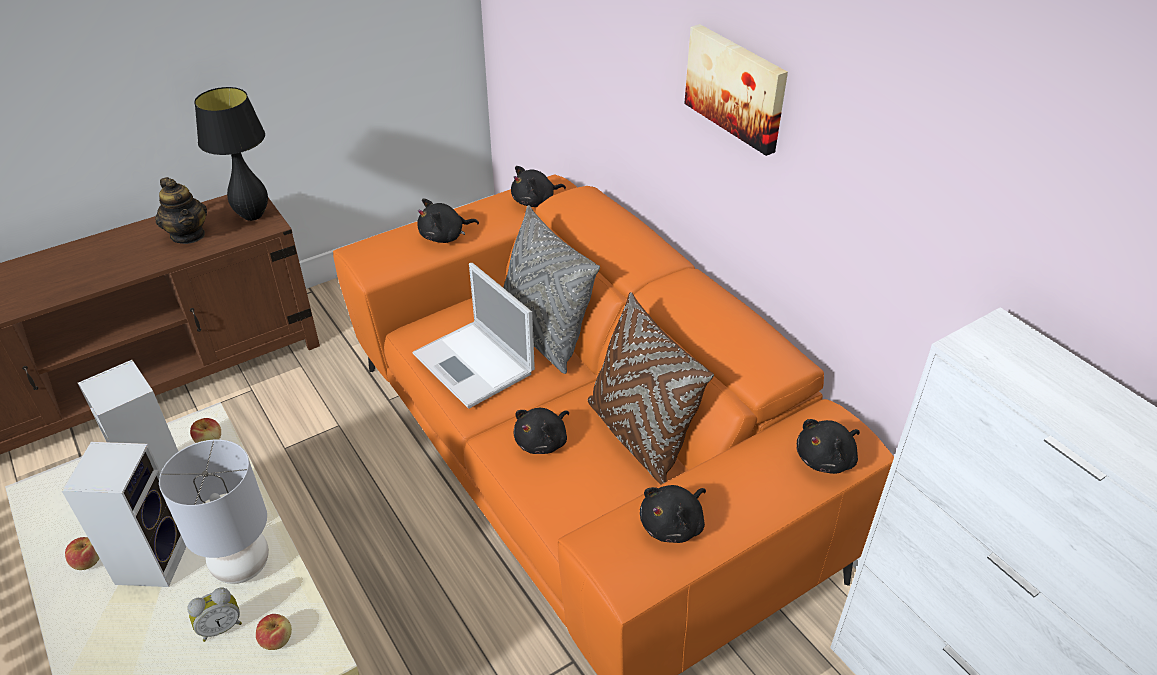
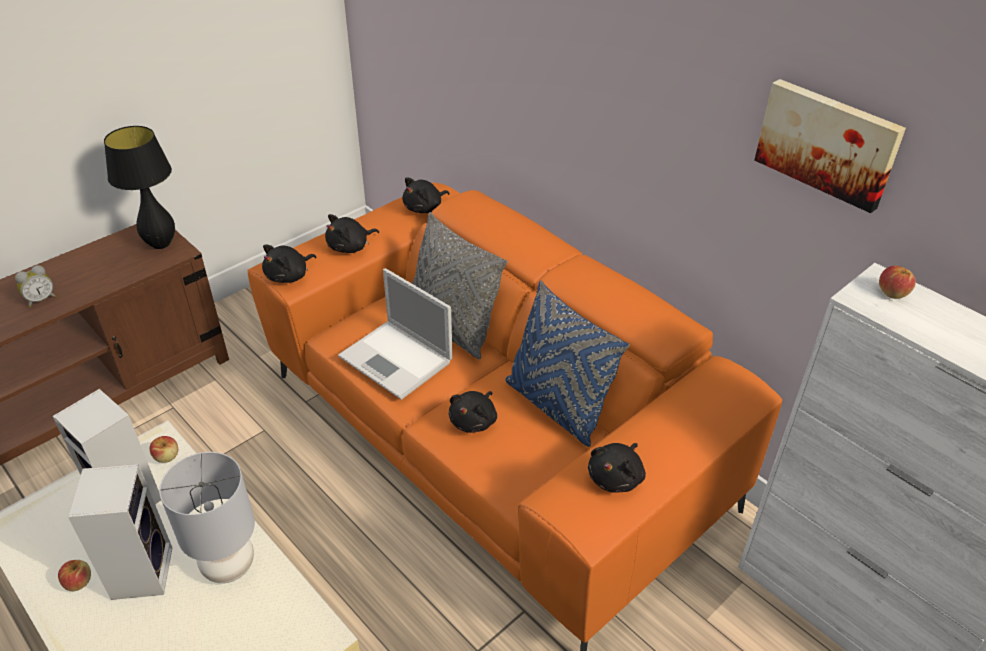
camera: 10 degrees left, 0 degrees up
teapot [155,177,207,244] -> none
alarm clock [187,587,242,642] -> alarm clock moved to [15,265,56,307]
apple [256,614,292,650] -> apple moved to [879,266,916,299]
brown pillow [588,292,714,484] -> blue pillow [505,281,630,447]
picture [684,24,788,156] -> picture moved to [754,79,906,213]
black plush toy [796,419,860,474] -> black plush toy moved to [262,245,316,283]

